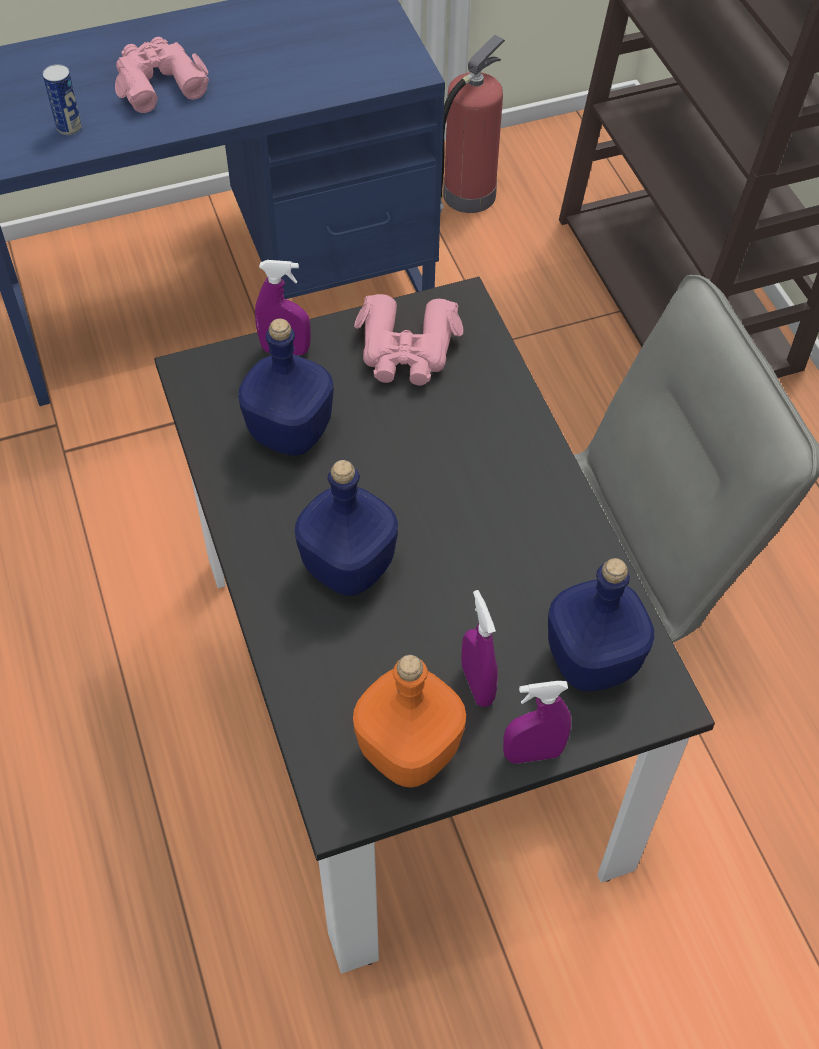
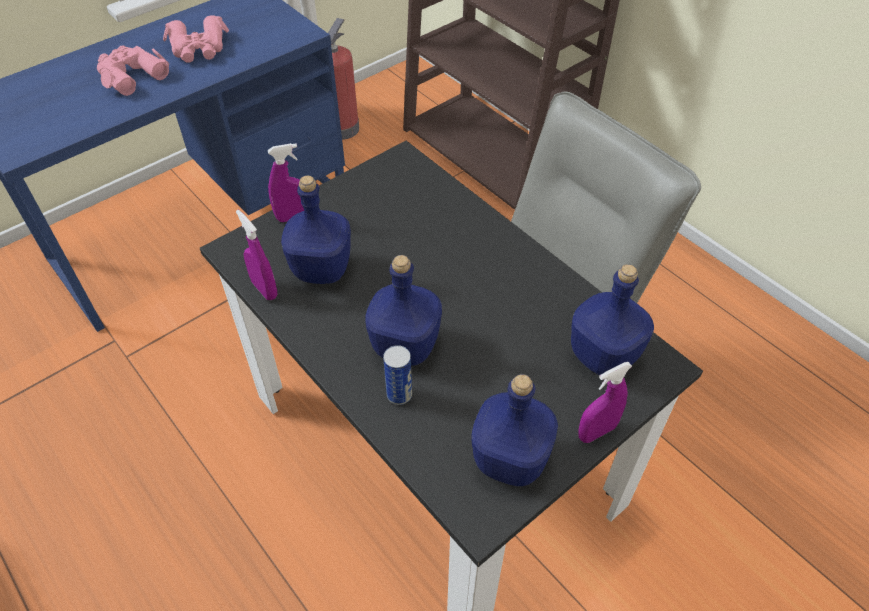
camera: 20 degrees left, 5 degrees down
can [43,64,82,135] -> can moved to [383,345,412,405]
orange bottle [353,655,466,787] -> blue bottle [471,374,558,486]
pink binoculars [354,294,463,385] -> pink binoculars moved to [163,15,229,63]
purple spray bottle [461,590,498,707] -> purple spray bottle moved to [236,210,277,300]

